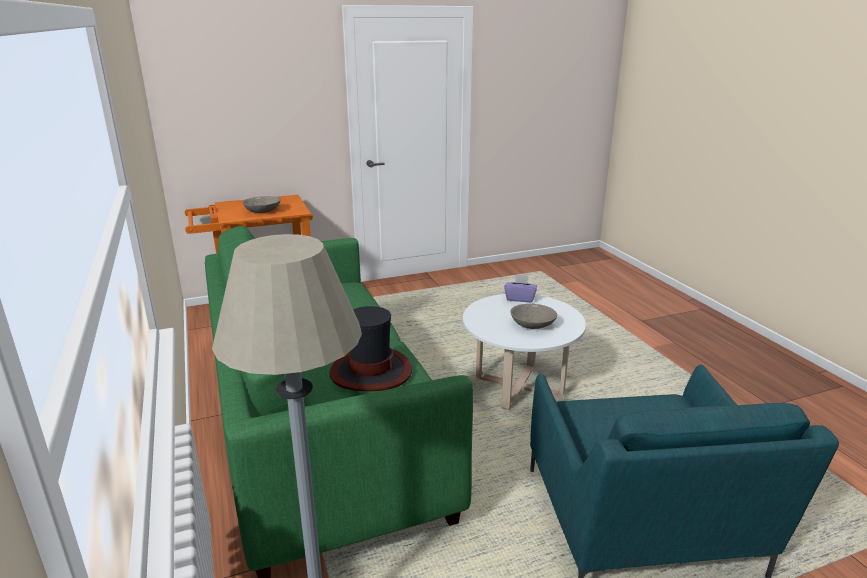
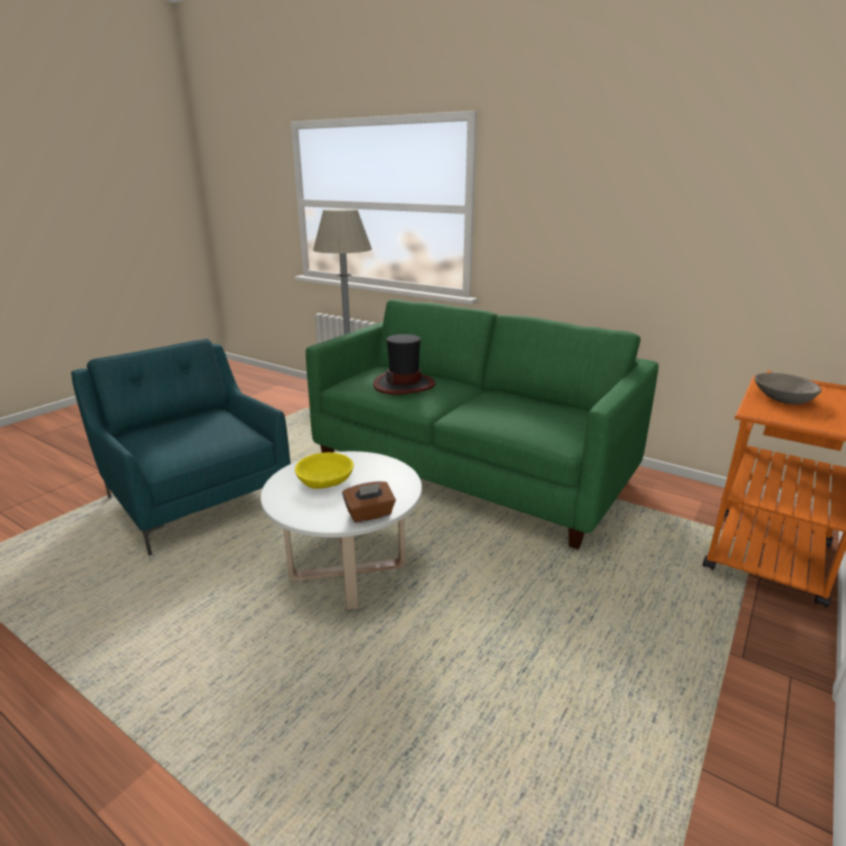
camera: 145 degrees right, 0 degrees up
purple tissue box [504,274,537,302] -> brown tissue box [342,481,396,523]
grey bowl [510,304,557,329] -> yellow bowl [295,452,354,489]

